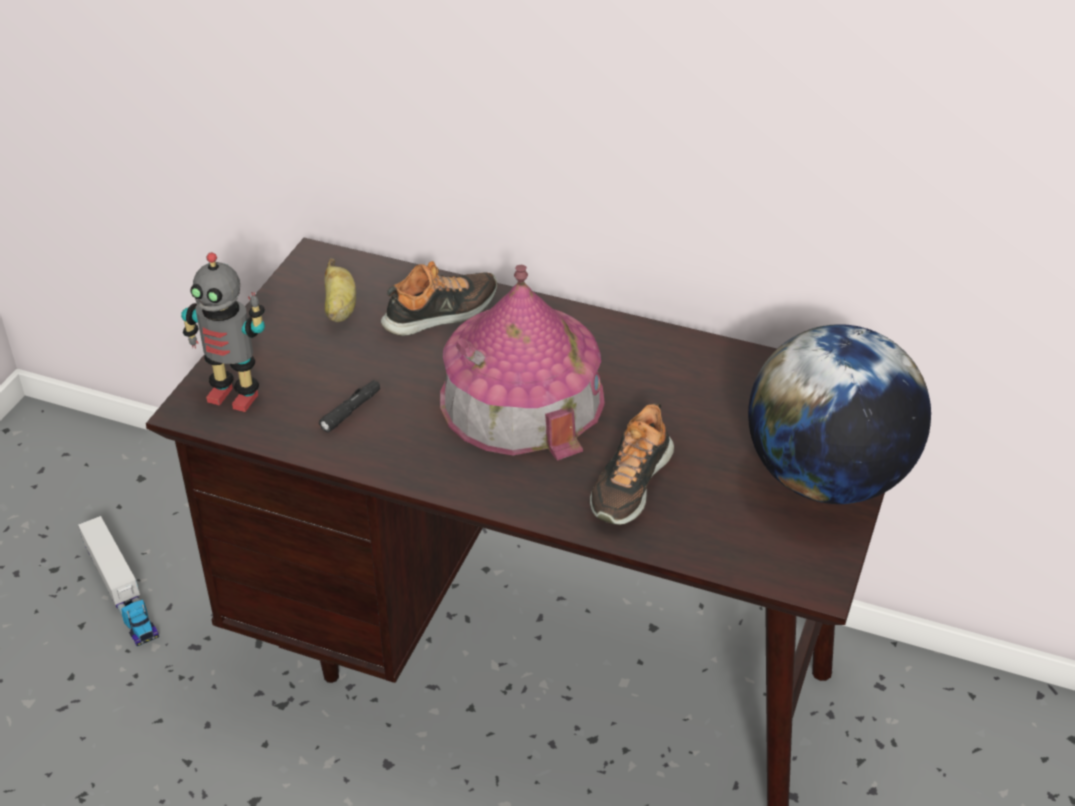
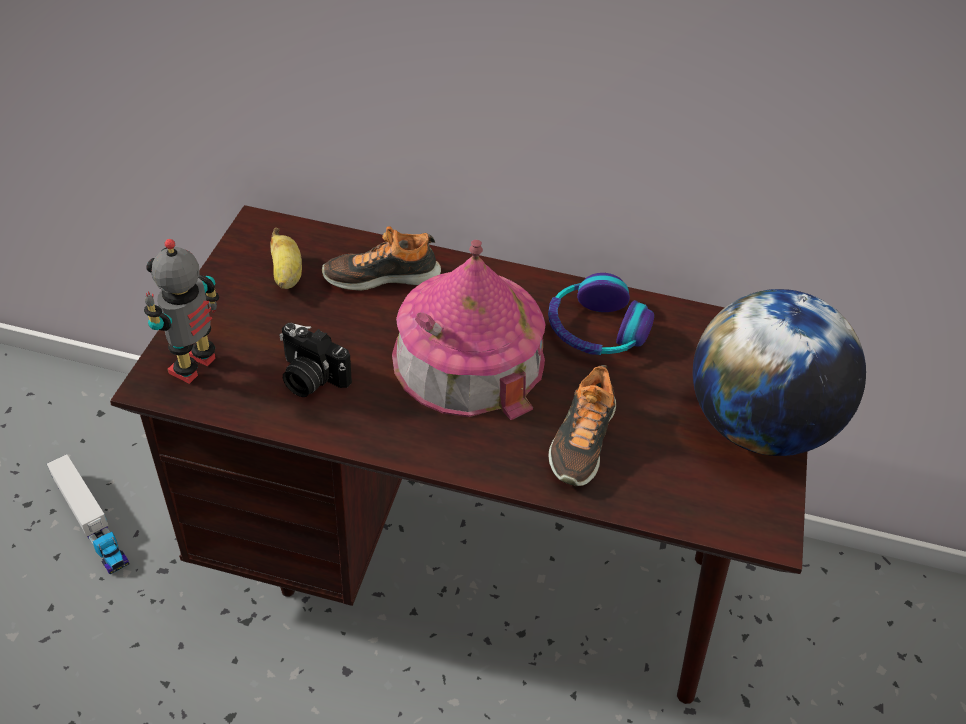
camera: 10 degrees left, 5 degrees up
toy robot [181,252,265,412] -> toy robot turned 105 degrees clockwise [144,239,220,384]
black flashlight [319,380,380,433] -> camera [279,323,352,397]
shoe [381,261,497,336] -> shoe turned 150 degrees counterclockwise [322,227,441,291]
none -> headphones [548,273,654,355]

